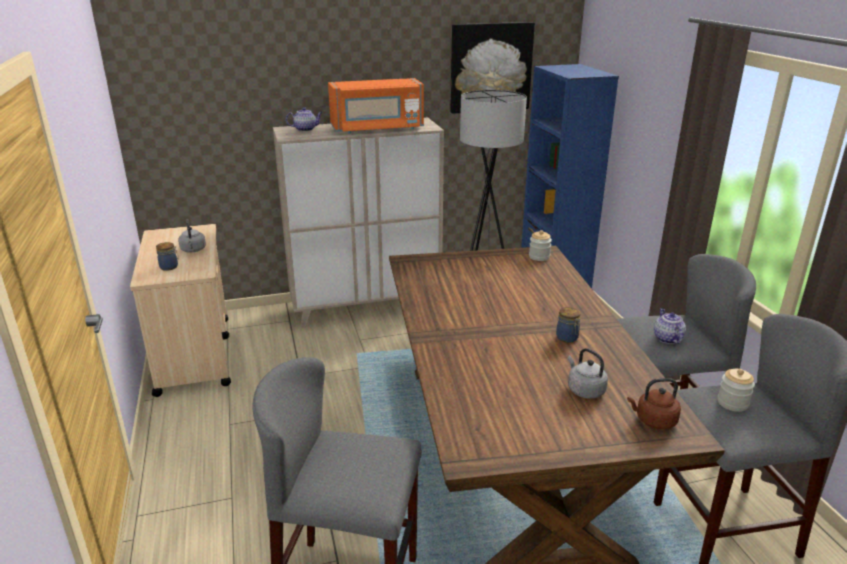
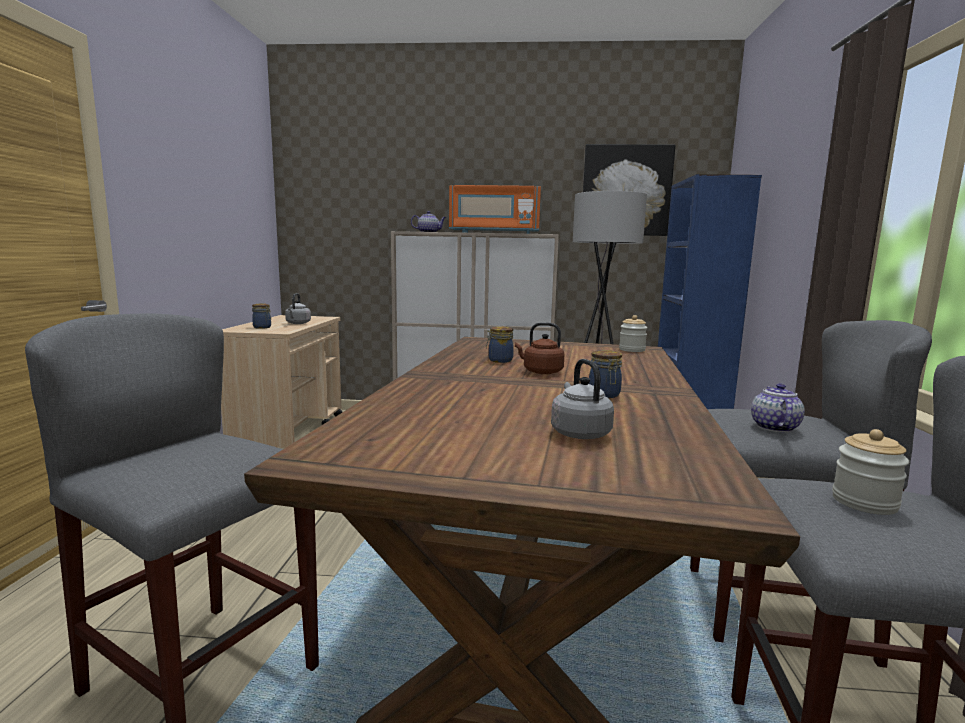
camera: 20 degrees right, 15 degrees down
brown kettle [627,378,681,429] -> brown kettle moved to [515,322,564,374]
none -> jar [486,326,514,363]

